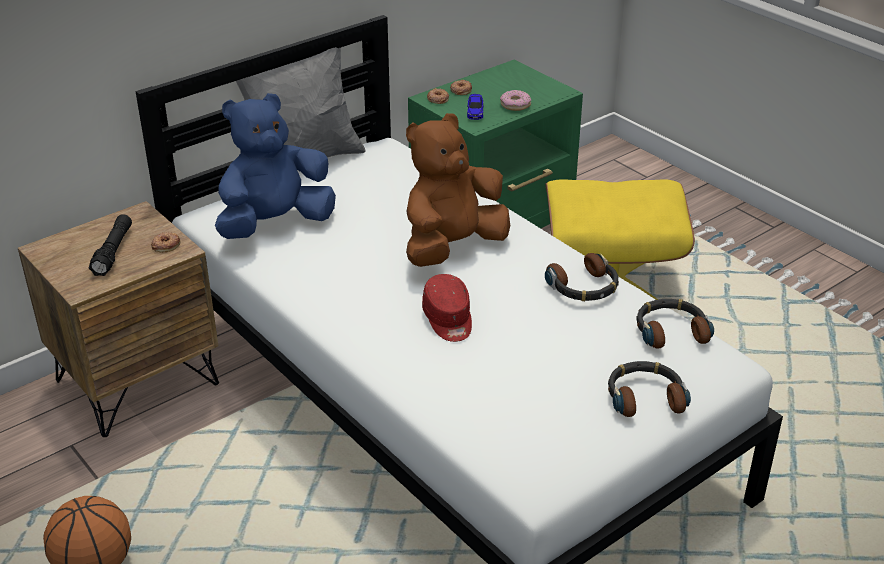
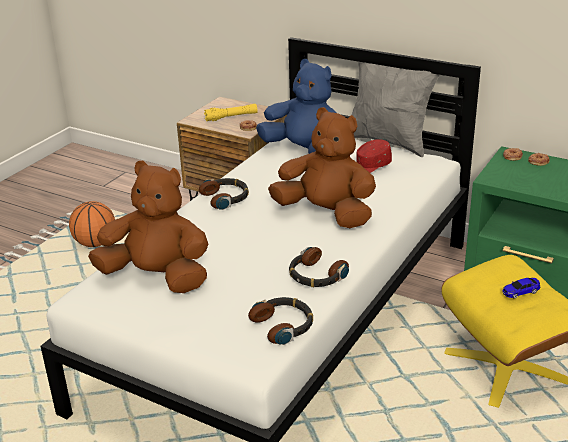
camera: 70 degrees right, 5 degrees down
black flashlight [89,214,132,276] -> yellow flashlight [204,104,258,121]
red cap [422,274,472,342] -> red cap moved to [356,139,392,173]
toy car [467,94,484,120] -> toy car moved to [502,278,540,299]
donut [500,90,531,111] -> none
headphones [608,361,691,417] -> headphones moved to [199,178,249,210]
none -> brown plush toy [88,160,208,293]

